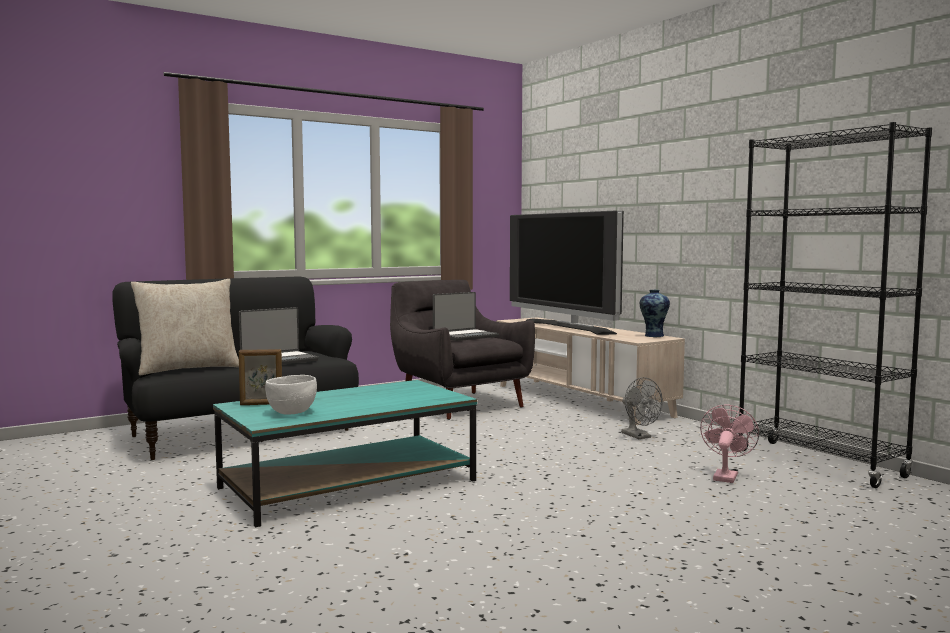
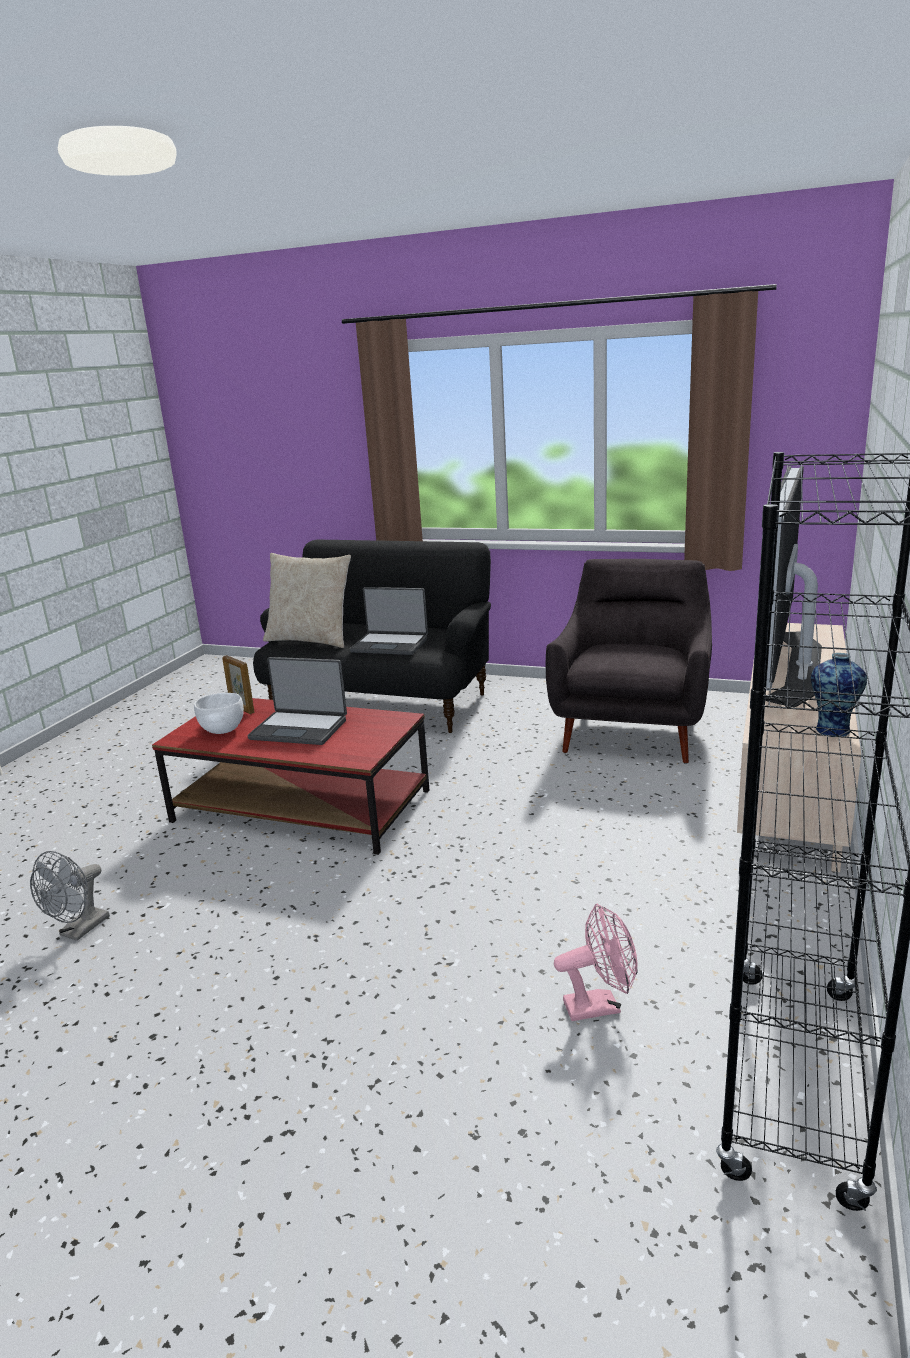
camera: 55 degrees right, 15 degrees up
turquoise coffee table [213,380,477,527] -> red coffee table [152,698,429,855]
laptop [433,292,499,341] -> laptop moved to [248,657,347,745]
grey fan [621,377,663,439] -> grey fan moved to [30,851,110,941]

